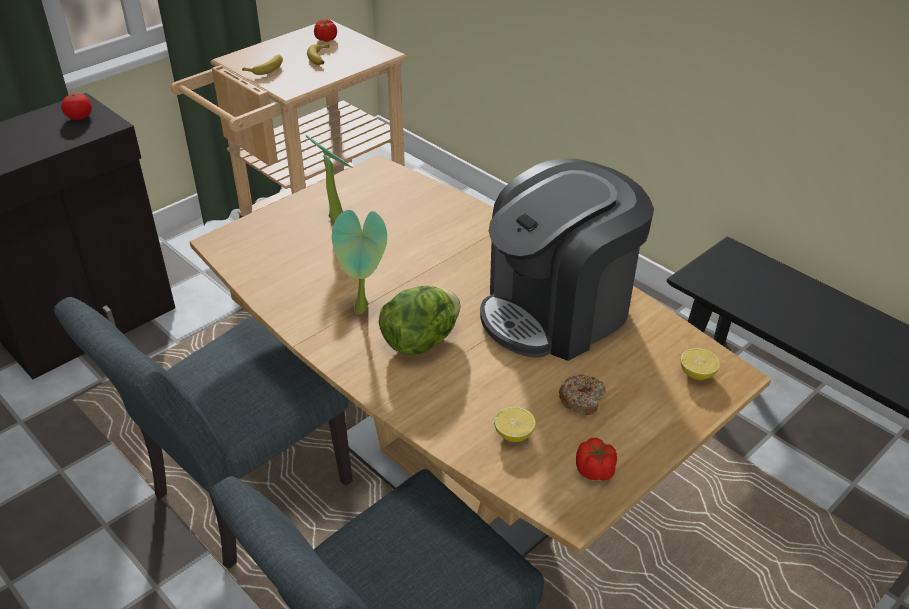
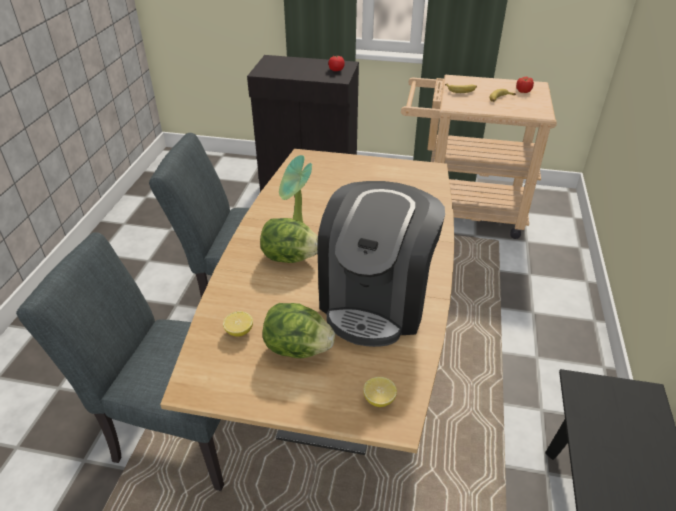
camera: 55 degrees right, 0 degrees up
potted plant [306,135,353,221] -> none
coffee machine [480,158,654,361] -> coffee machine turned 90 degrees counterclockwise [317,181,445,347]
donut [559,374,606,415] -> lettuce [263,303,335,358]
tomato [576,438,617,481] -> none

